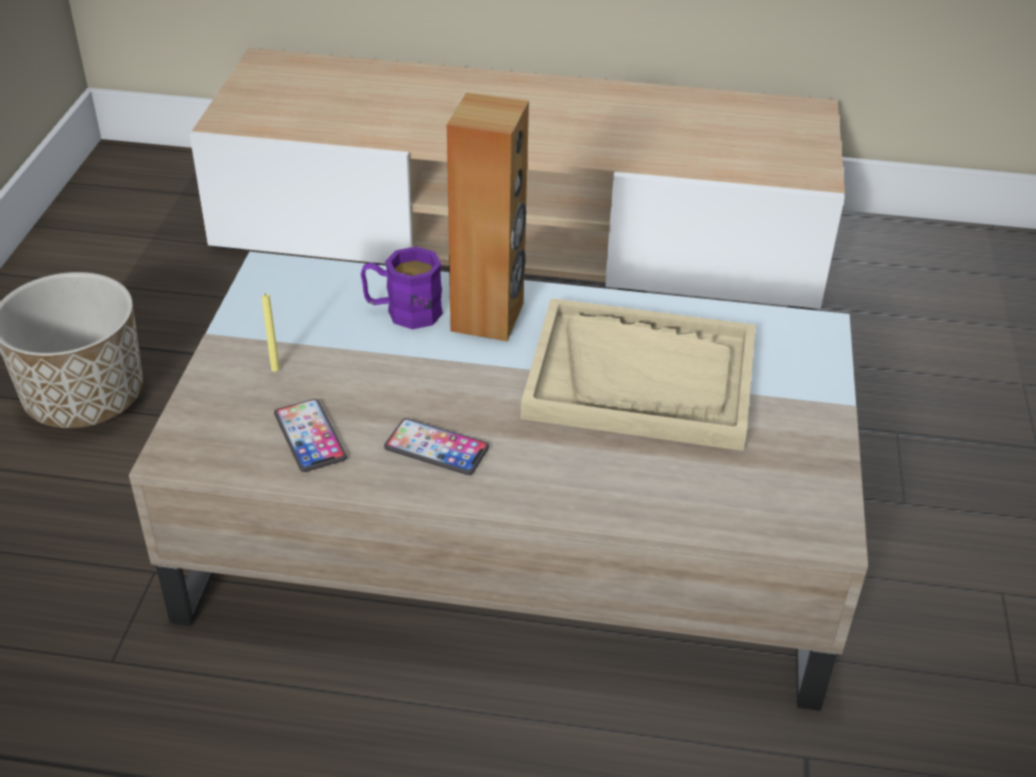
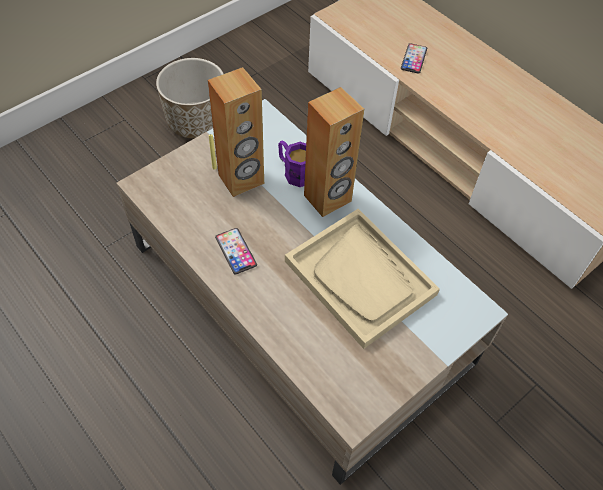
camera: 40 degrees right, 15 degrees up
phone [274,399,347,472] -> phone moved to [401,43,427,74]
none -> brown speaker [208,67,264,197]

